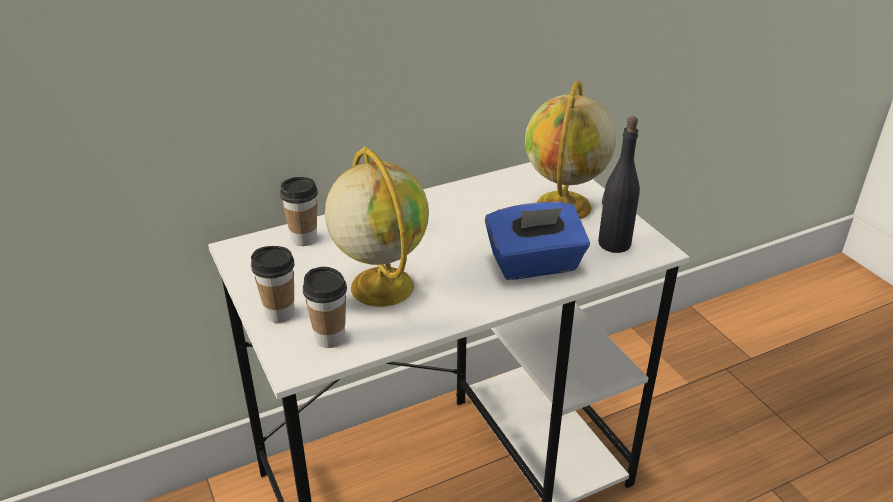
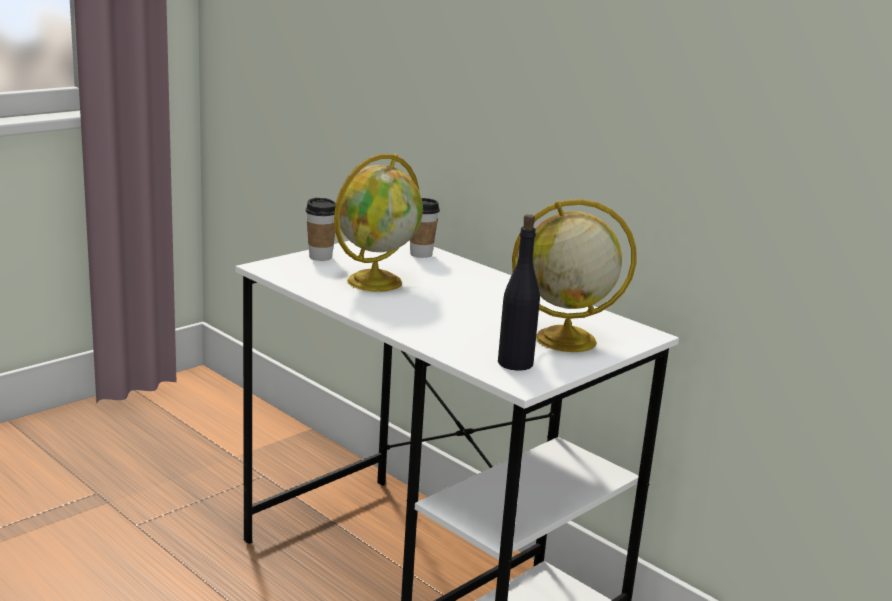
camera: 70 degrees right, 15 degrees down
cup [303,267,347,348] -> none
blue tissue box [485,202,590,280] -> none

